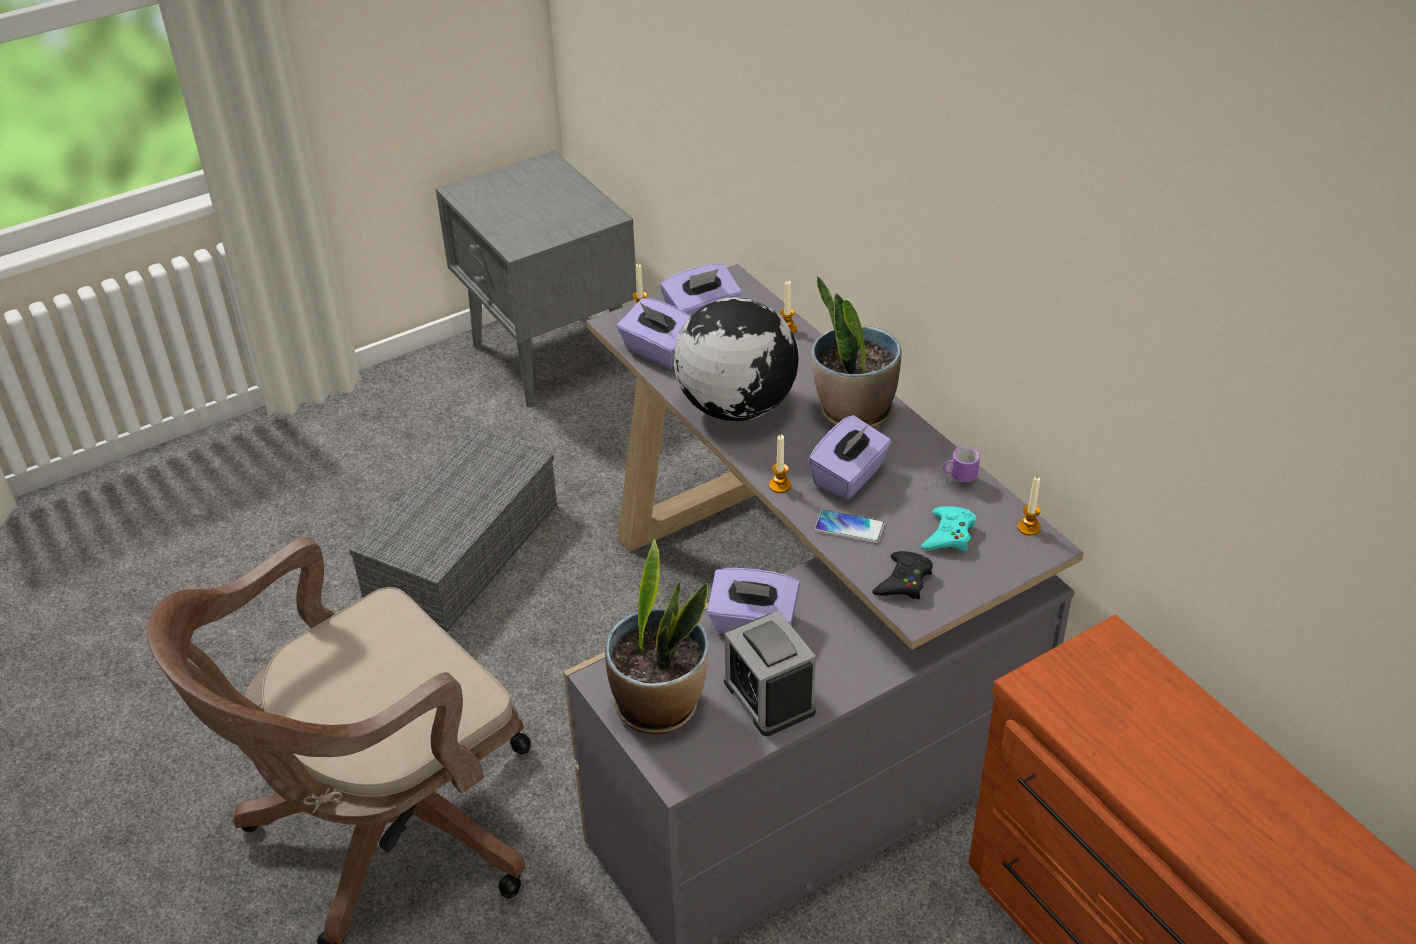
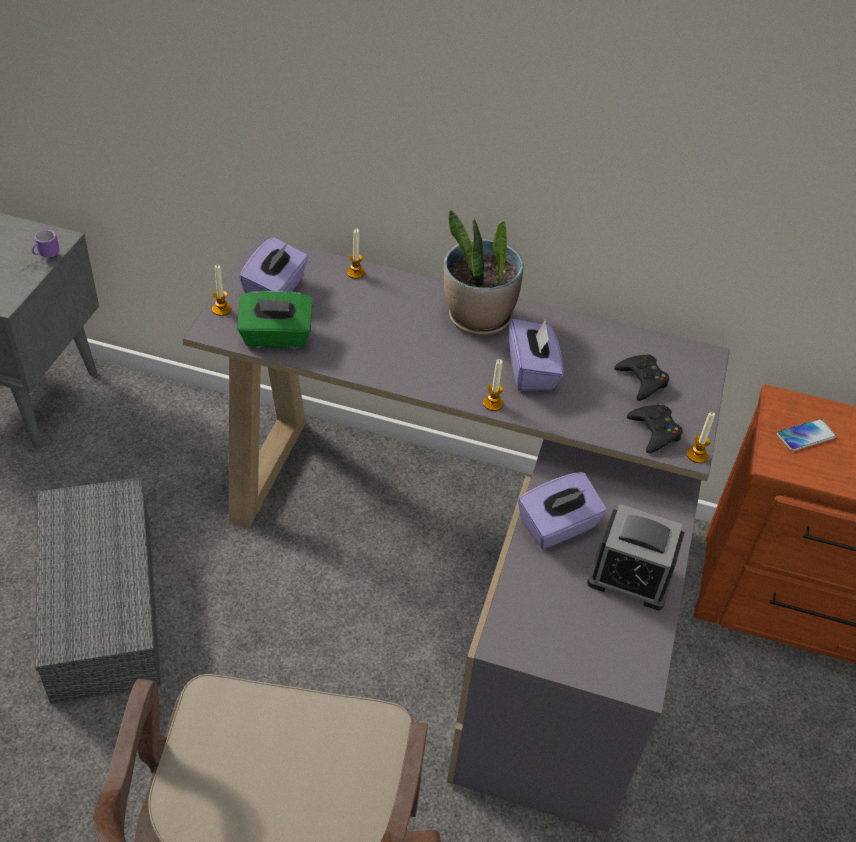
camera: 45 degrees left, 5 degrees up
potted plant [605,538,709,734] -> none
purple tissue box [617,298,691,369] -> green tissue box [237,290,313,349]
globe [673,297,799,421] -> none
phone [815,510,885,543] -> phone moved to [777,419,836,451]
mug [920,447,980,486] -> mug moved to [20,230,60,272]
turquoise game controller [921,506,976,551] -> black game controller [614,354,669,401]
candle [1017,477,1041,536] -> candle moved to [687,412,715,463]

